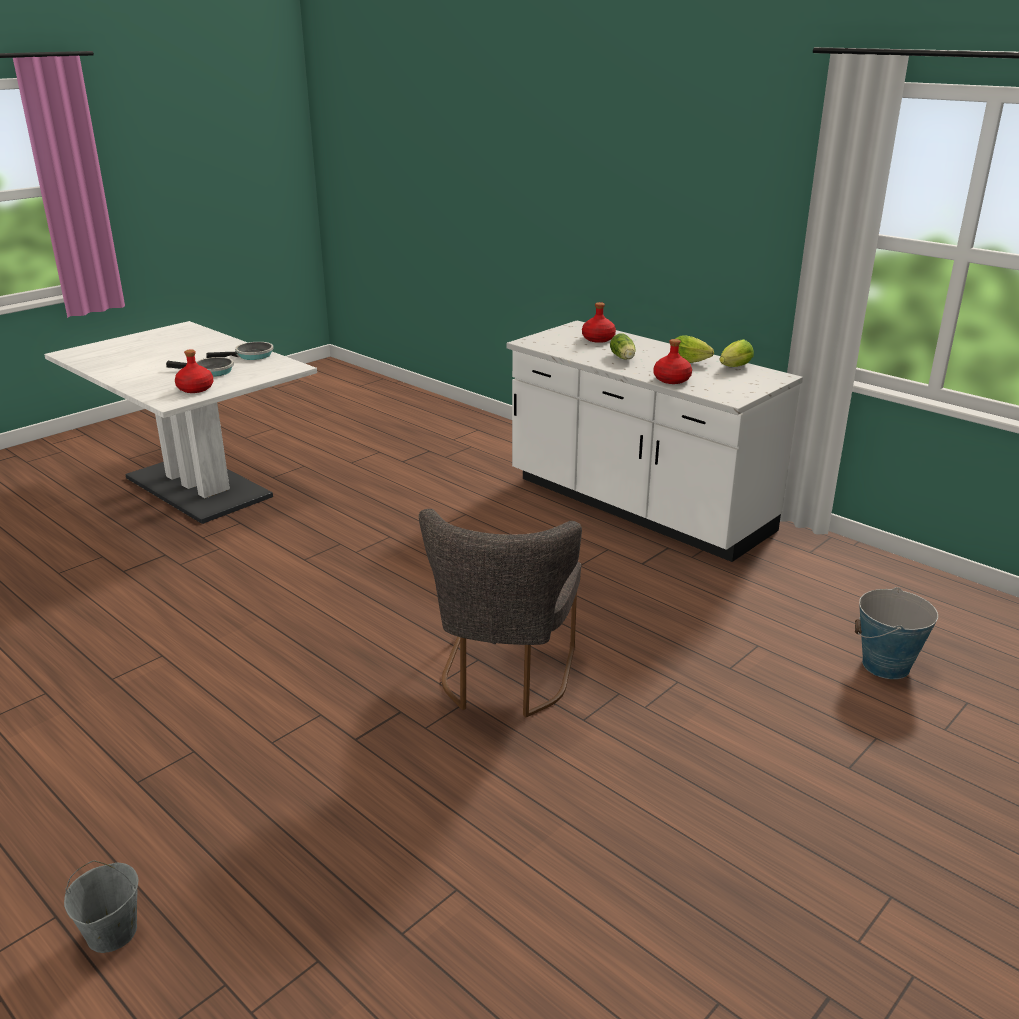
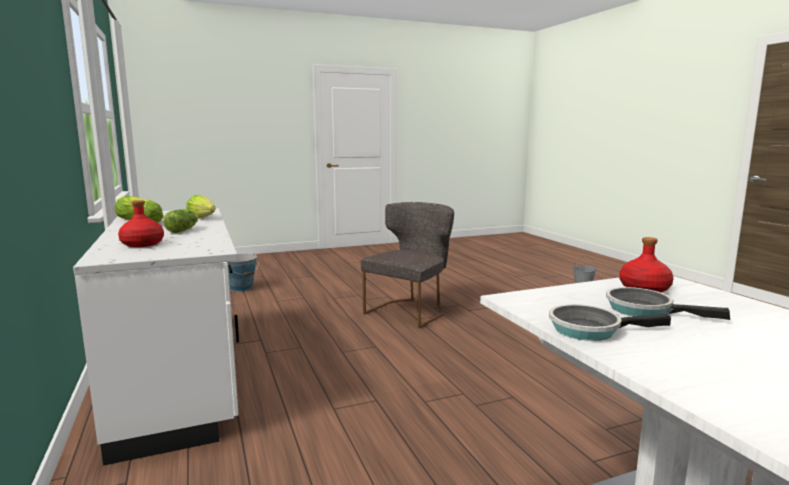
camera: 155 degrees left, 15 degrees down
red bottle [654,339,692,384] -> lettuce [186,195,216,218]

